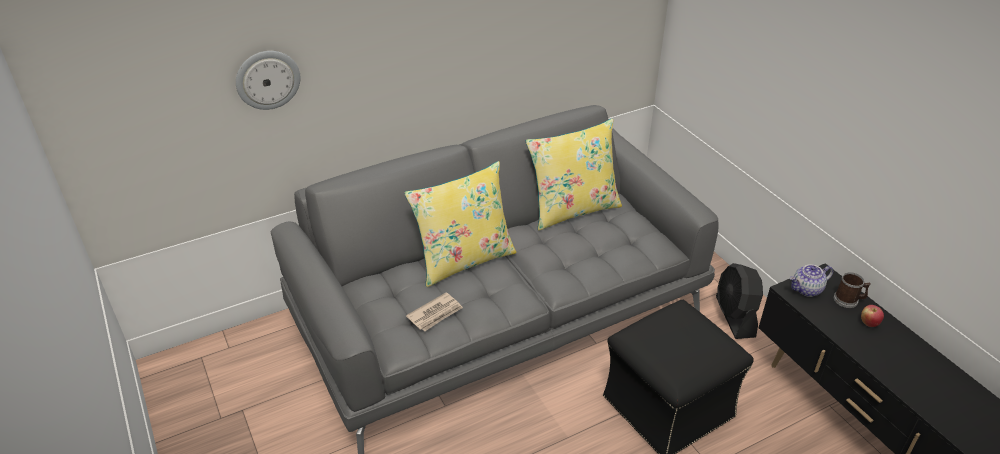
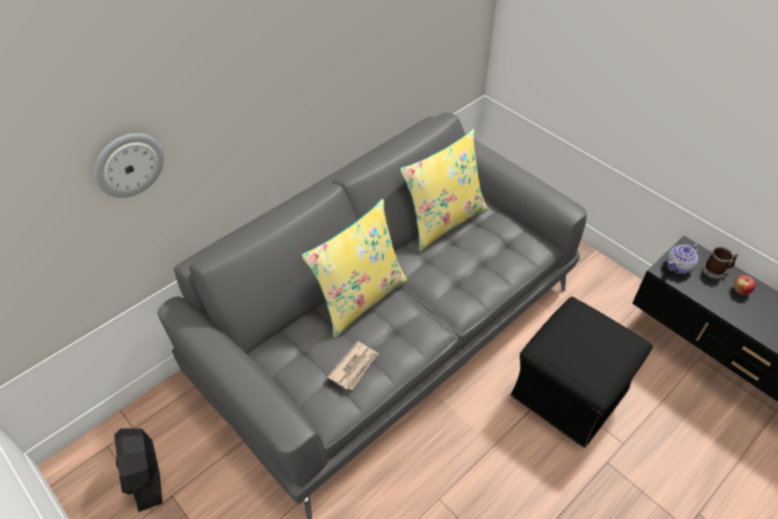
camera: 15 degrees left, 10 degrees up
black fan [716,263,763,339] -> black fan moved to [114,429,162,512]

